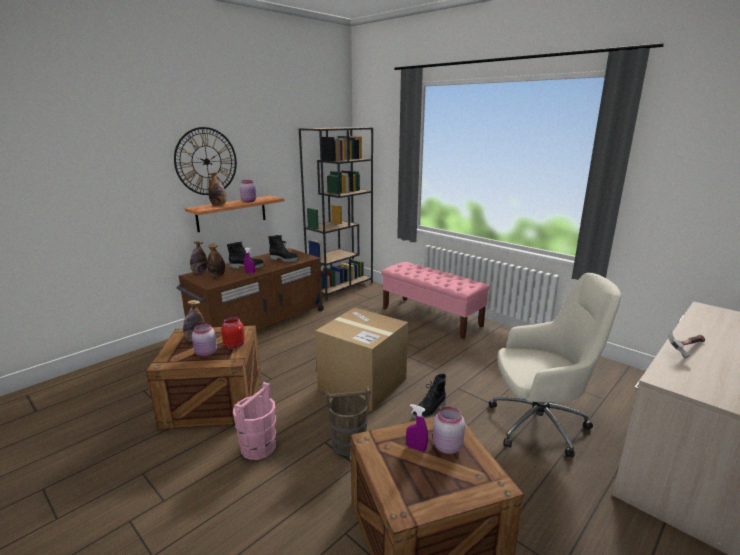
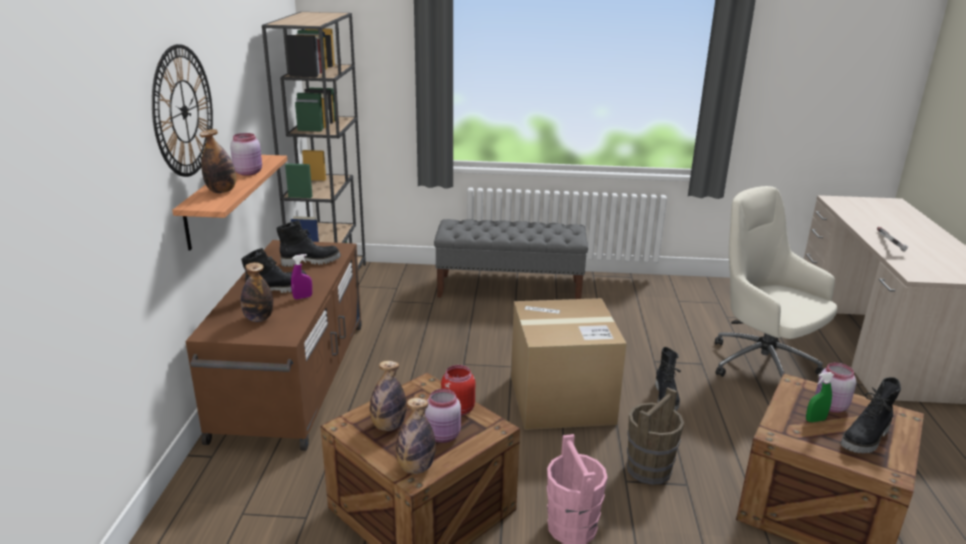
camera: 40 degrees left, 5 degrees up
bottle [190,241,207,274] -> bottle moved to [396,398,436,474]
pink bench [381,262,490,339] -> grey bench [434,219,588,299]
purple spray bottle [406,404,428,452] -> green spray bottle [806,372,834,422]
beige office chair [489,273,621,457] -> beige office chair turned 90 degrees counterclockwise [715,186,837,378]
none -> black boot [841,377,901,453]

